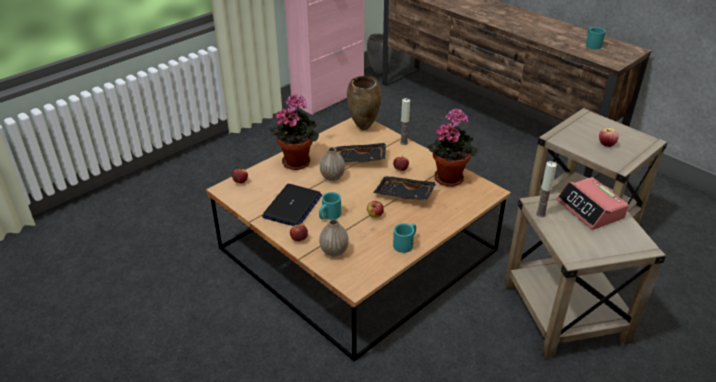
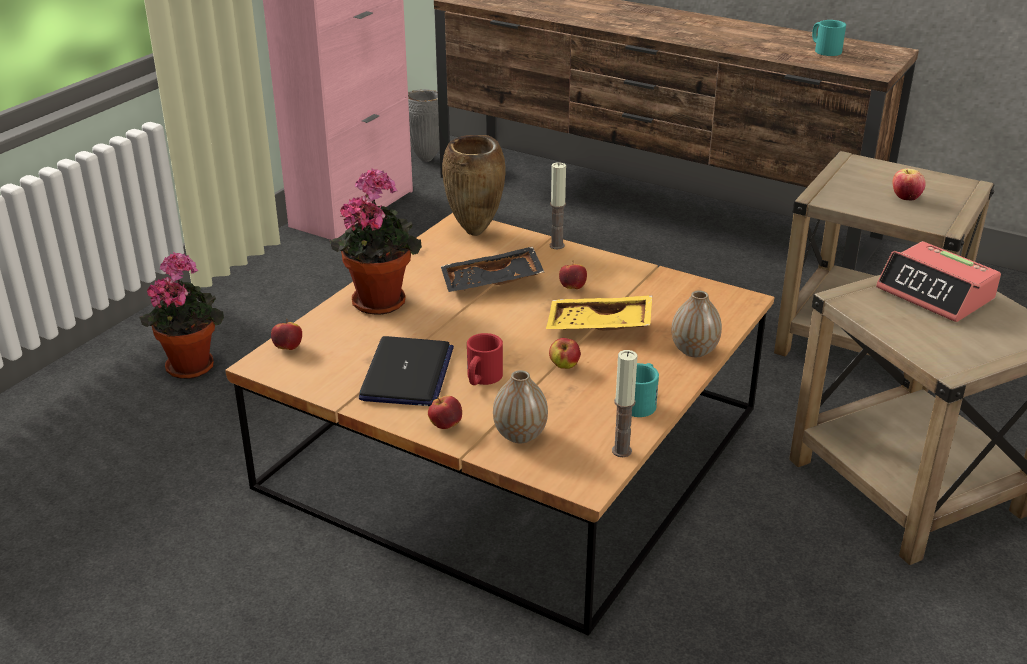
camera: 15 degrees left, 5 degrees down
turquoise mug [319,192,341,220] -> red mug [467,333,503,385]
vase [320,147,345,181] -> vase moved to [672,290,722,357]
black tray [373,176,437,201] -> yellow tray [546,295,652,331]
potted plant [428,108,477,187] -> potted plant moved to [140,252,224,379]
candle [536,161,557,217] -> candle moved to [612,350,638,457]

